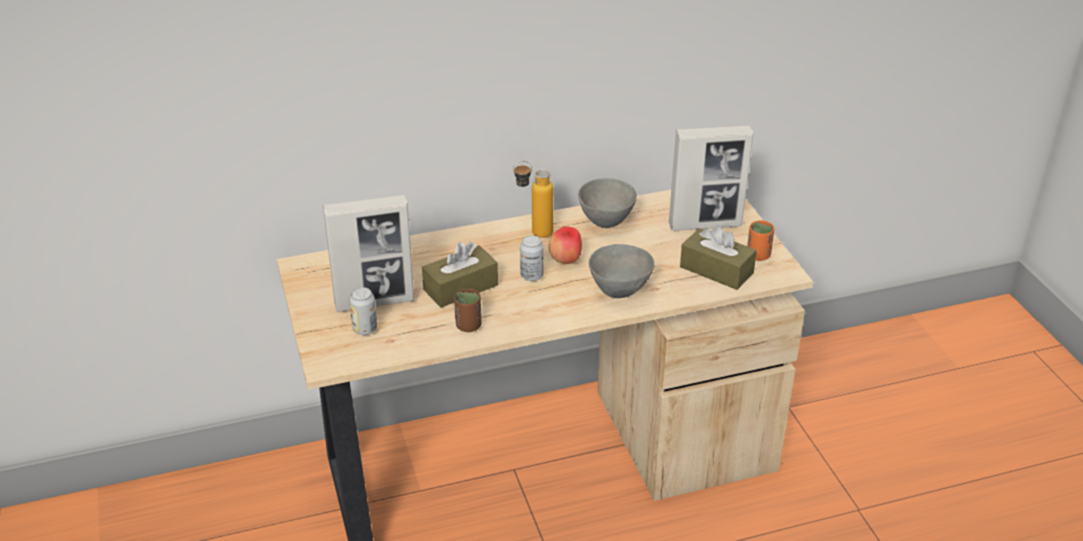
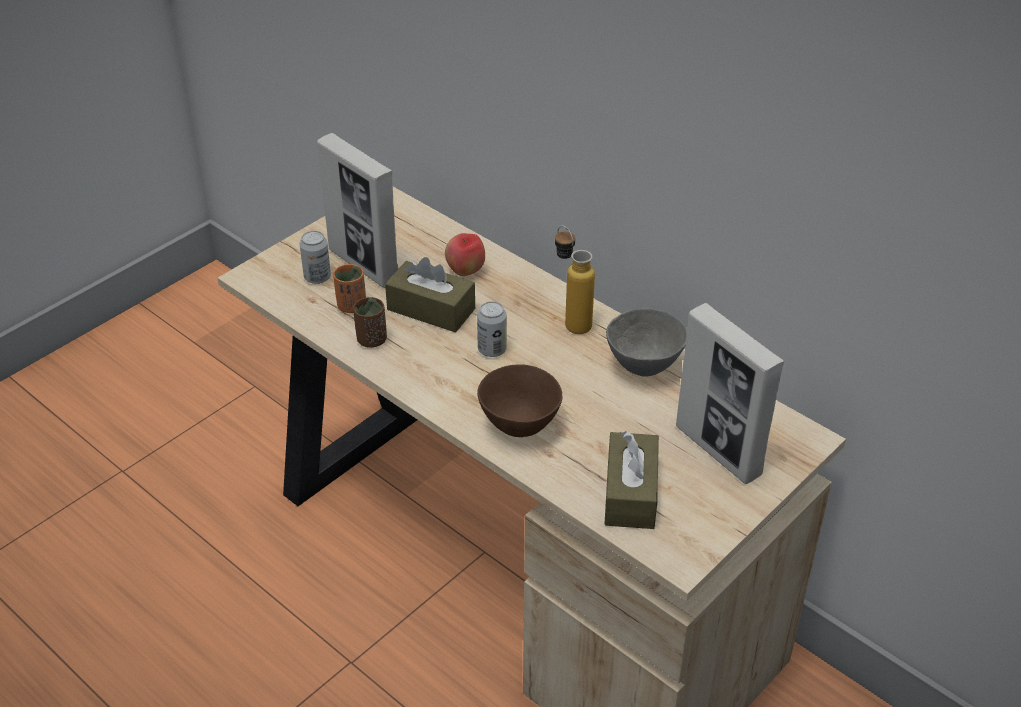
camera: 60 degrees right, 5 degrees up
apple [548,226,582,264] -> apple moved to [445,233,485,276]
grey bowl [589,244,655,298] -> brown bowl [477,364,562,437]
orange cup [747,220,775,261] -> orange cup moved to [333,264,366,313]

